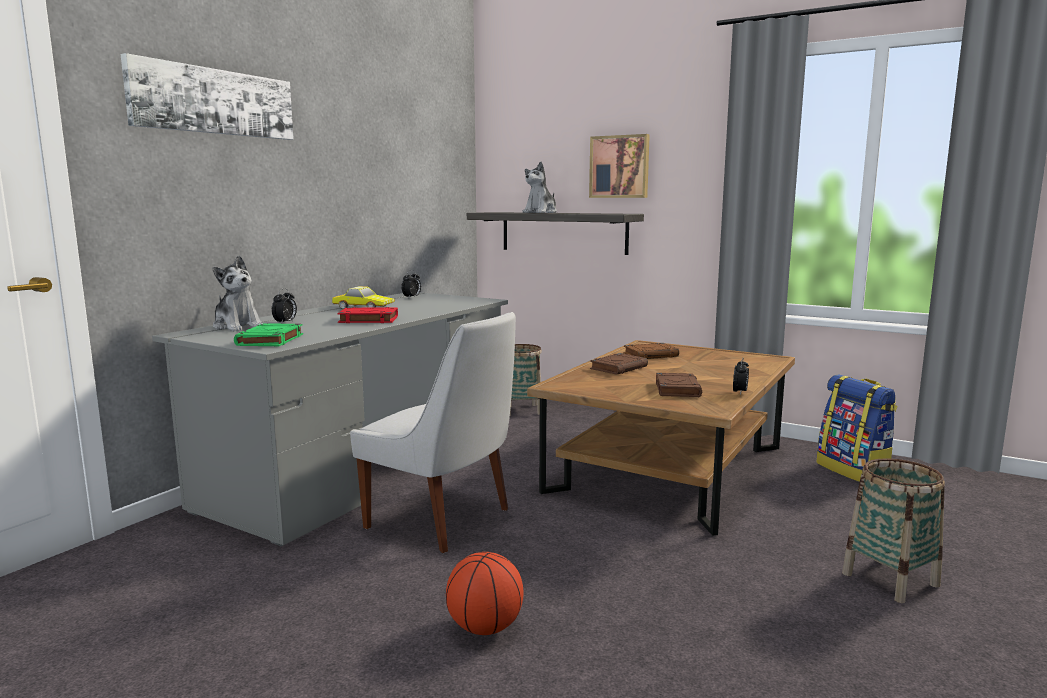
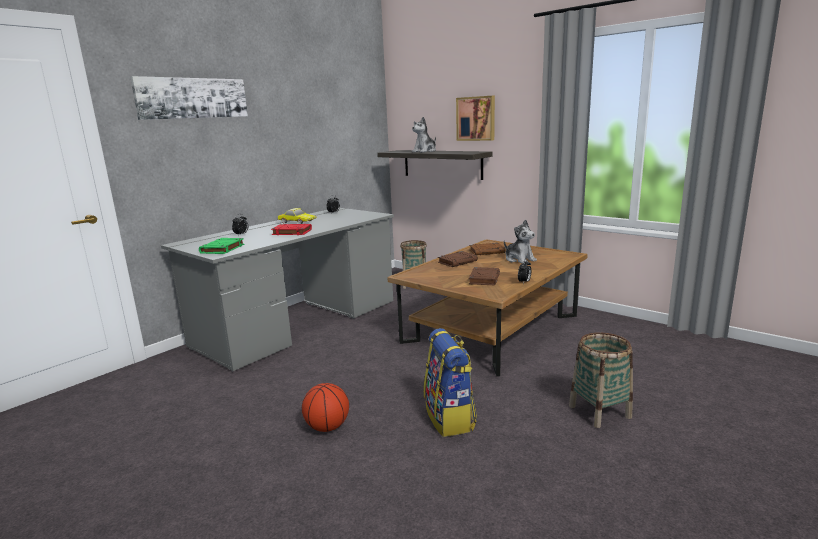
camera: 10 degrees right, 5 degrees up
plush toy [212,256,263,331] -> plush toy moved to [504,219,537,264]
white chair [350,312,516,553] -> none
backpack [816,374,897,482] -> backpack moved to [424,328,477,437]

